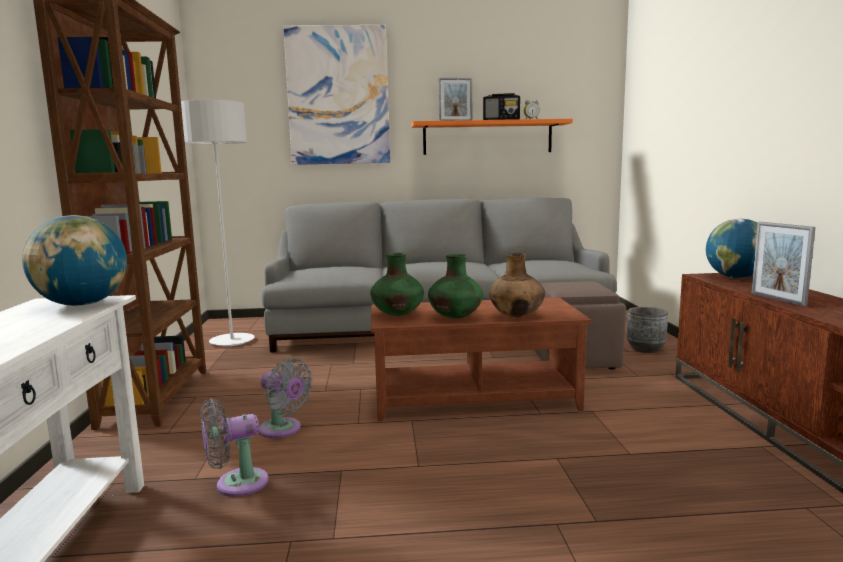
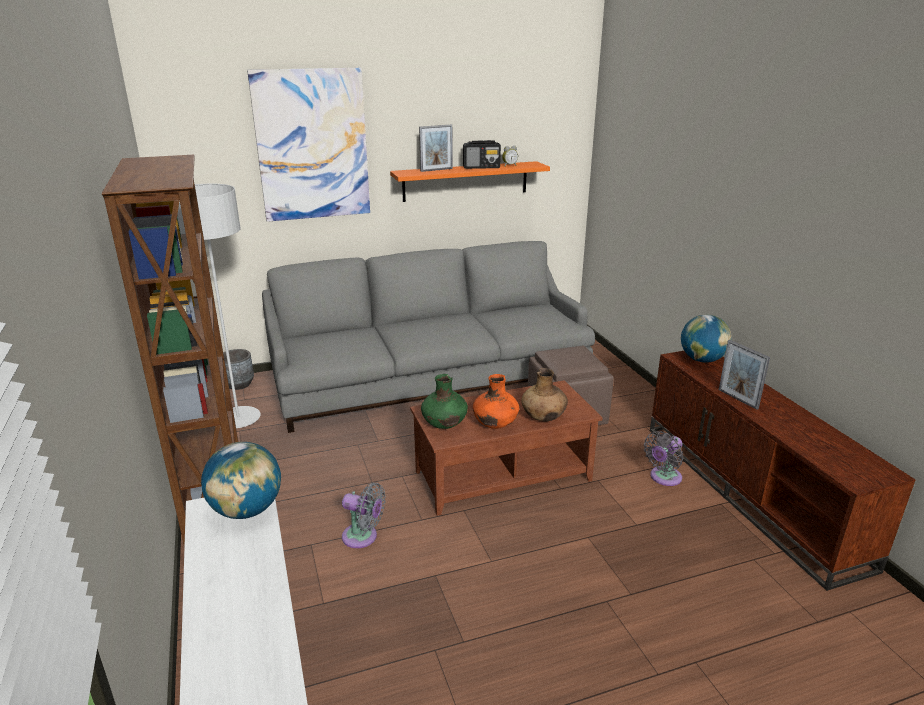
camera: 15 degrees left, 15 degrees up
grey fan [200,399,269,497] -> grey fan moved to [644,431,683,486]
green vase [428,254,483,318] -> orange vase [473,374,519,429]
grey planter [627,307,668,353] -> grey planter moved to [223,349,254,390]

